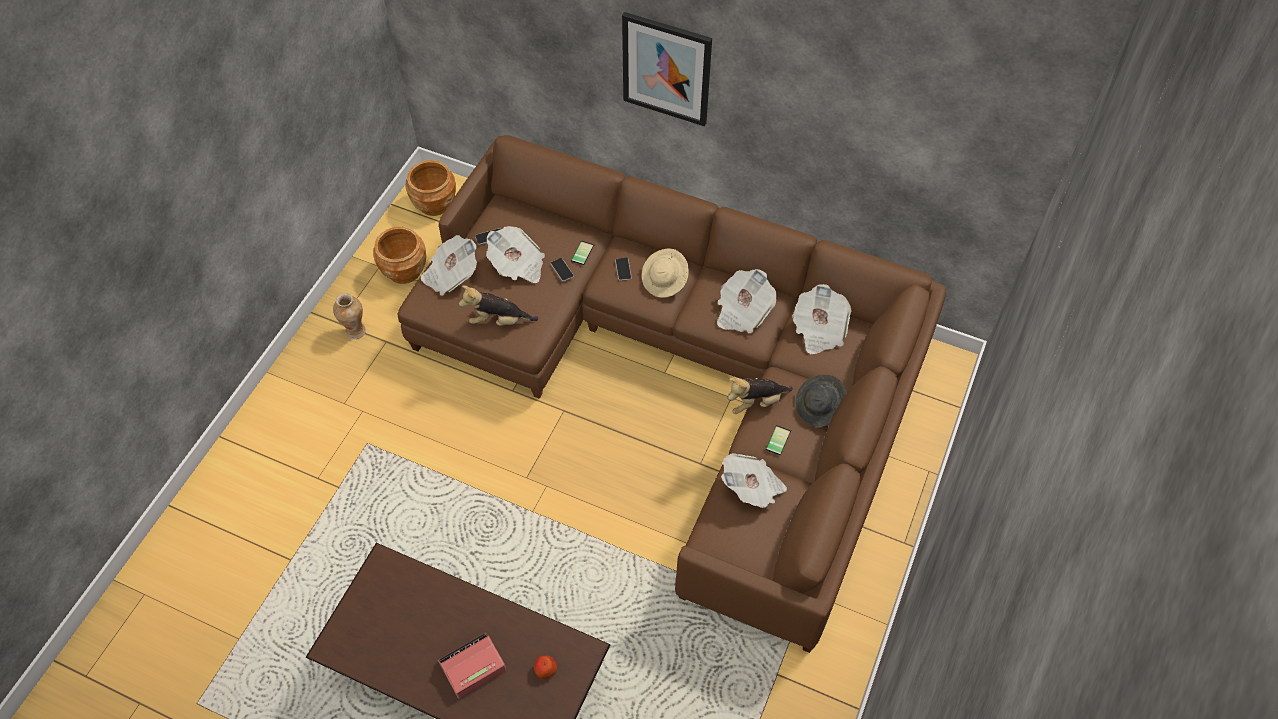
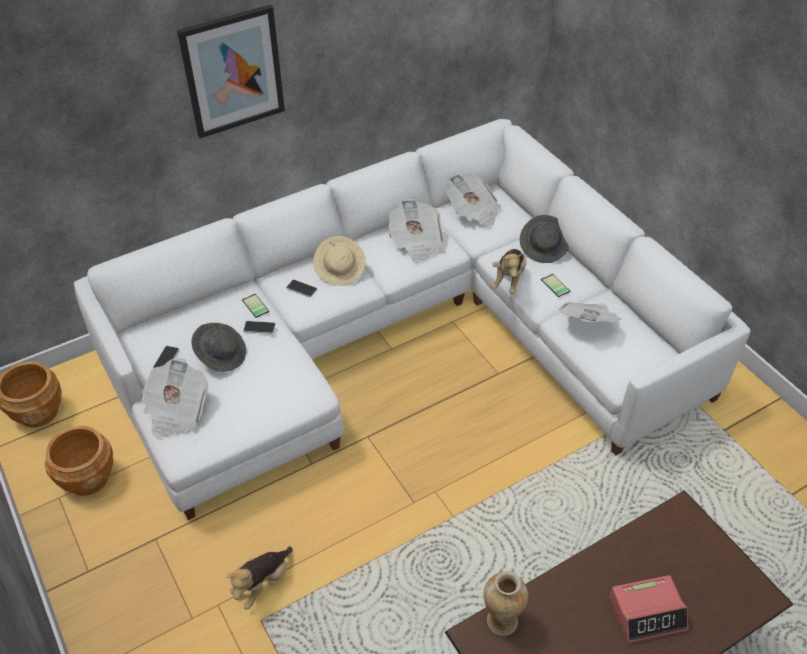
camera: 55 degrees left, 10 degrees down
vase [333,293,366,339] -> vase moved to [484,571,528,636]
brown sofa [398,135,946,653] -> white sofa [74,119,751,520]
alarm clock [438,633,506,698] -> alarm clock turned 105 degrees counterclockwise [609,575,688,643]
plush toy [459,285,538,326] -> plush toy moved to [226,546,292,609]
newspaper [486,226,545,283] -> grey hat [191,323,246,372]
apple [534,655,557,679] -> none

